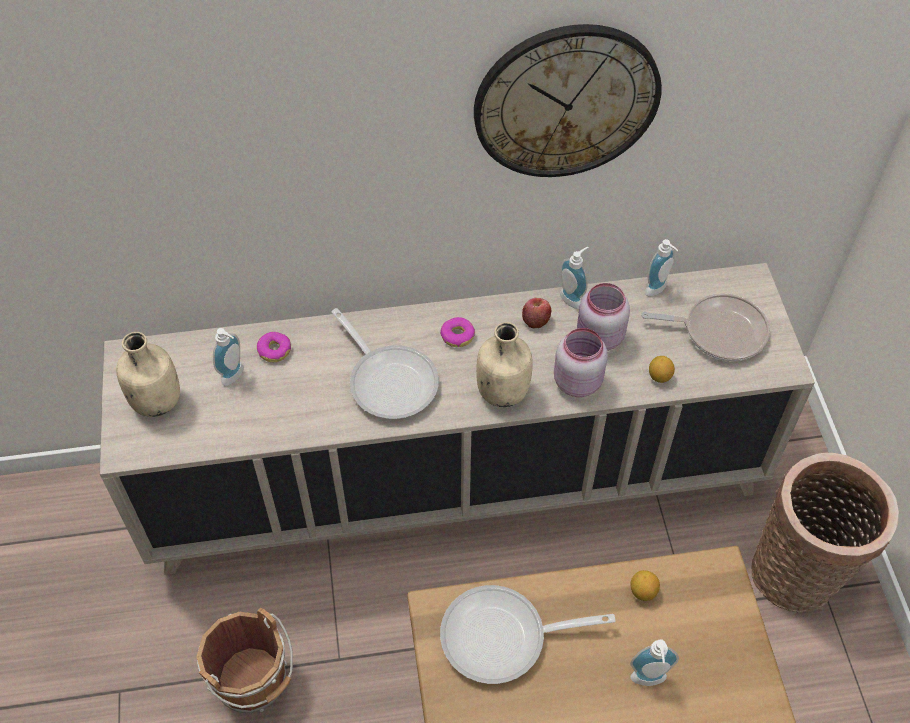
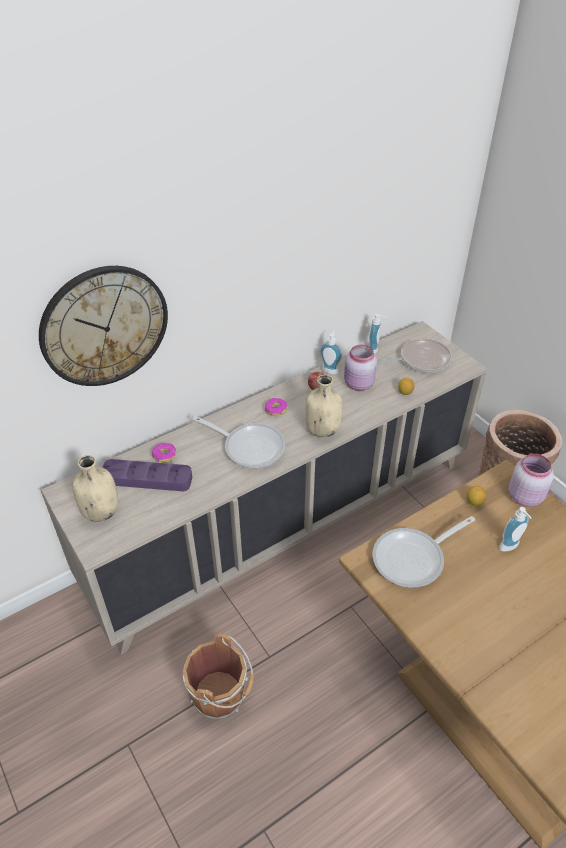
camera: 25 degrees left, 10 degrees down
soap dispenser [213,328,244,386] -> purple tray [102,459,193,491]
wall clock [474,24,662,177] -> wall clock moved to [39,266,168,386]
pink jar [554,328,608,397] -> pink jar moved to [509,454,554,507]

